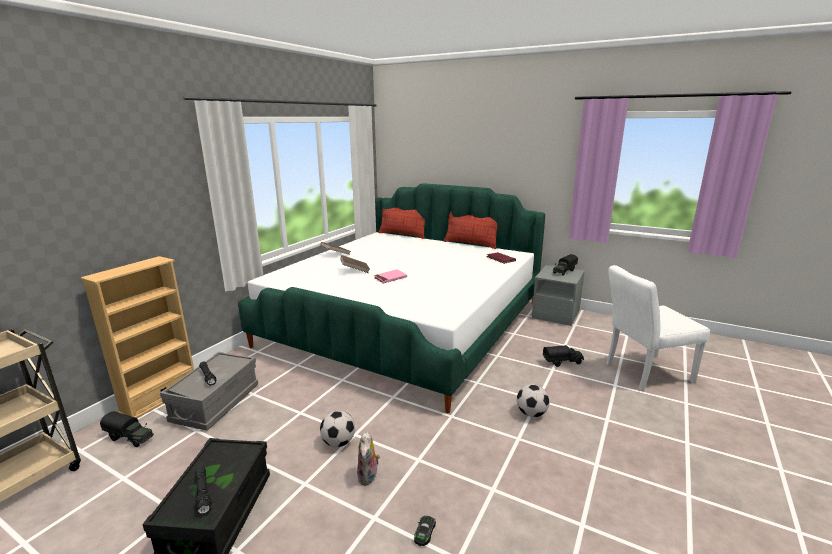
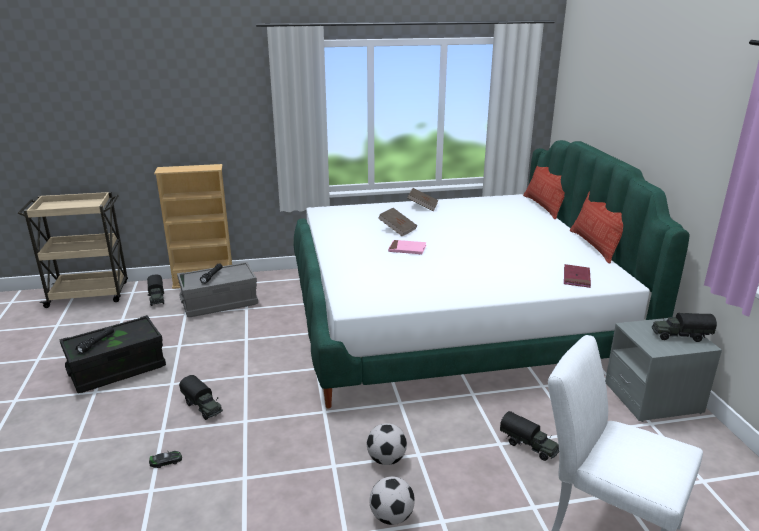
camera: 50 degrees right, 5 degrees up
football [320,411,355,447] -> football moved to [369,476,415,525]
plush toy [357,431,380,485] -> toy truck [179,375,223,420]

